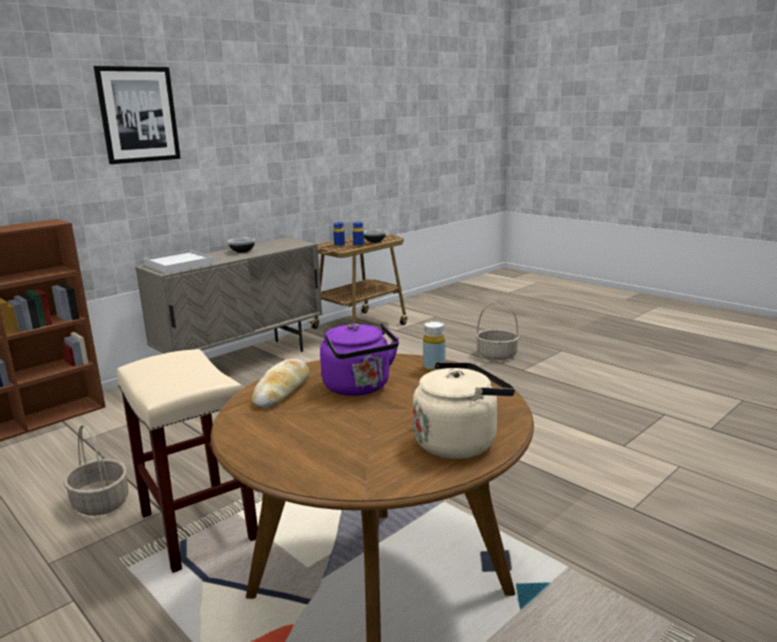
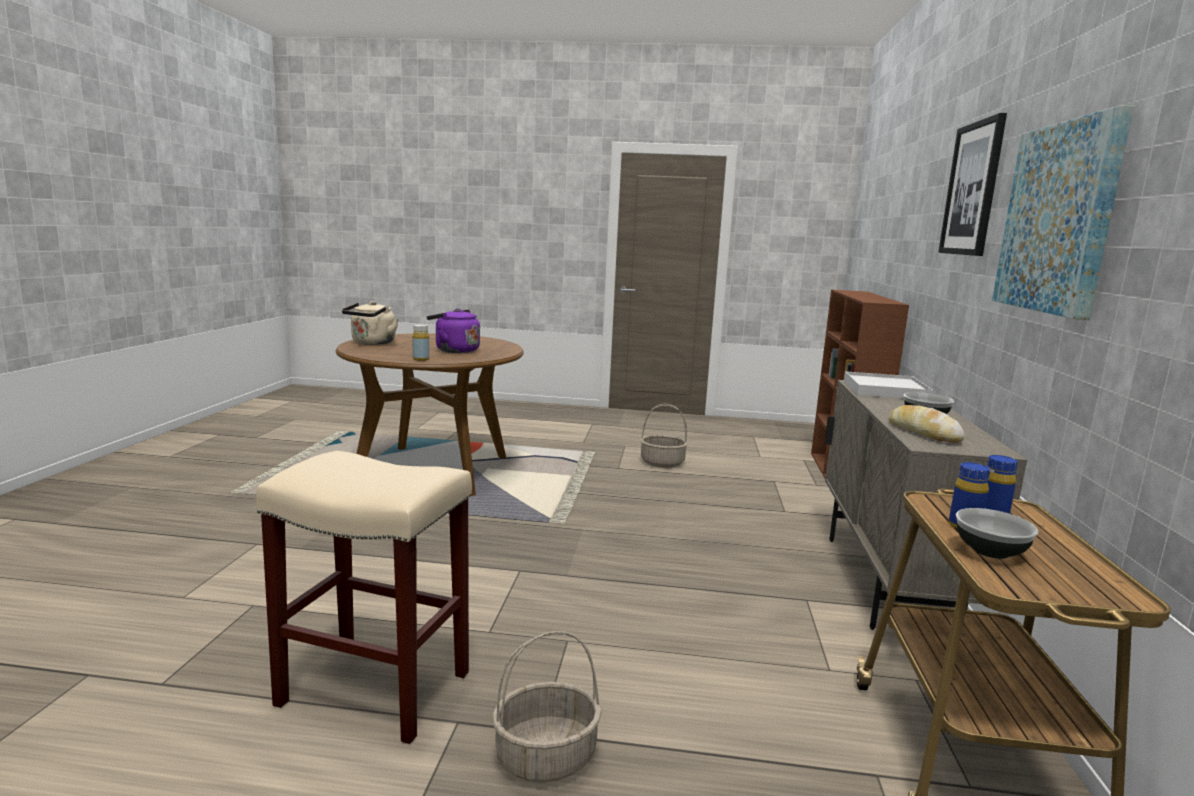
camera: 140 degrees right, 5 degrees down
beige stool [117,349,258,573] -> beige stool moved to [256,451,472,744]
bread [252,359,309,408] -> bread moved to [888,405,965,443]
none -> picture [992,105,1134,320]

